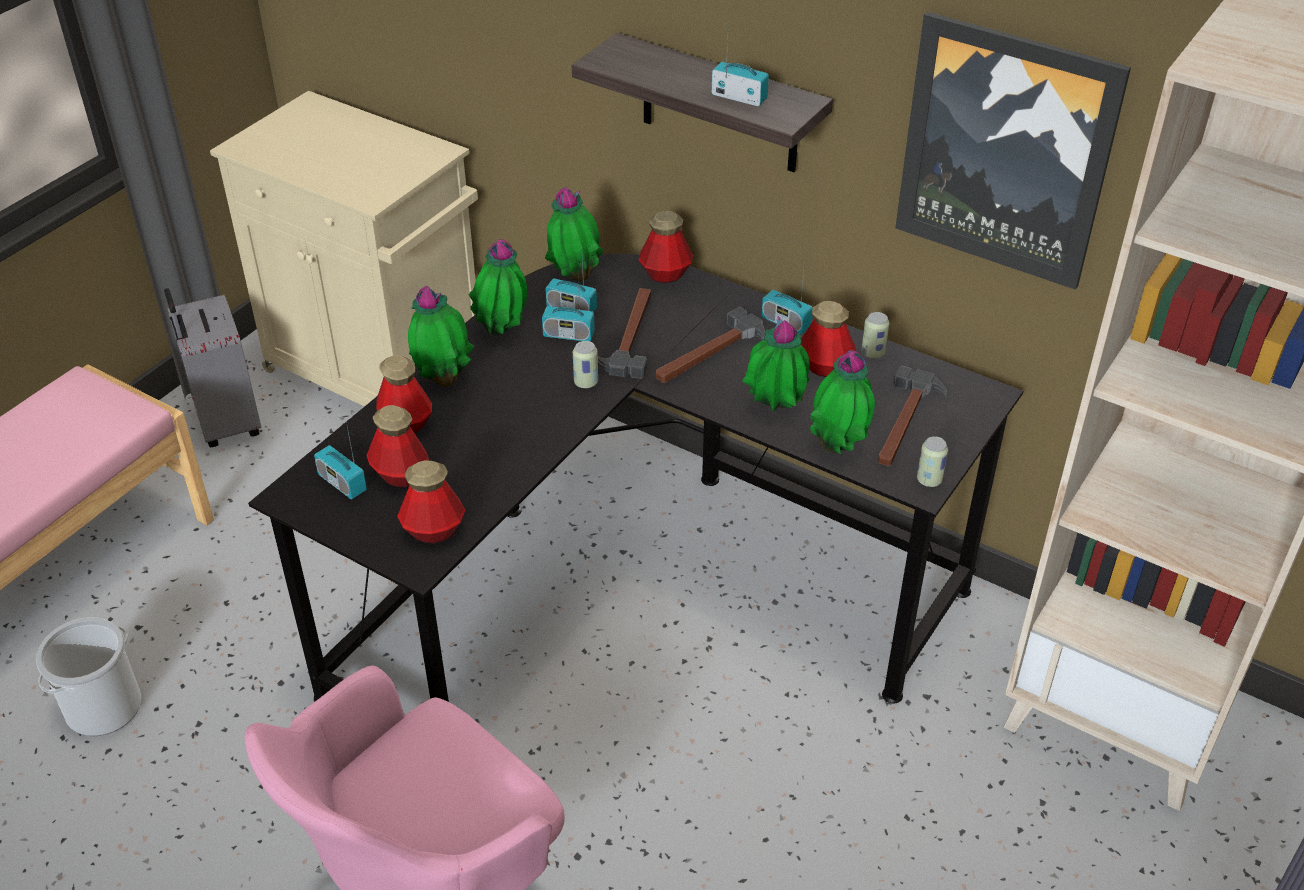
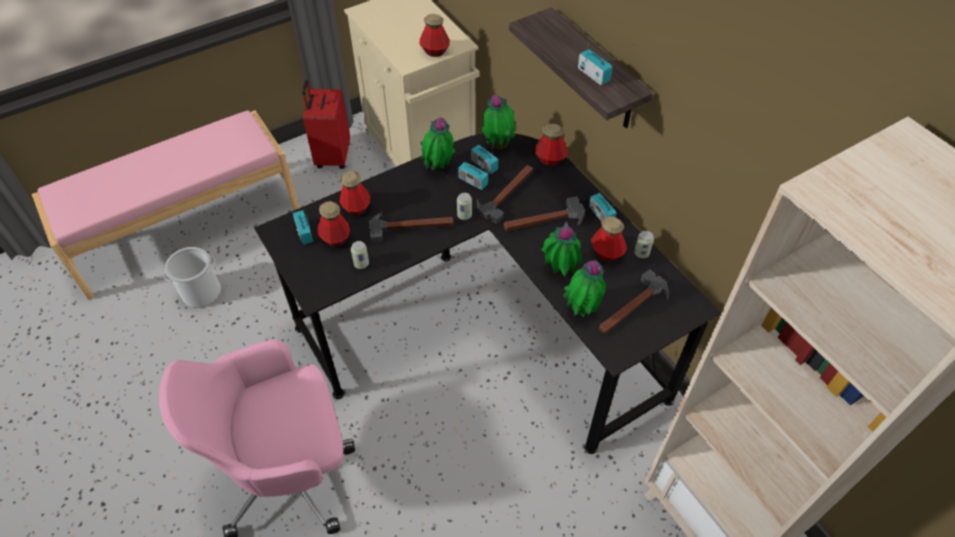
camera: 25 degrees right, 10 degrees up
grey suitcase [164,288,261,447] -> red suitcase [302,80,350,169]
bottle [397,460,465,543] -> bottle moved to [419,14,450,57]
potted plant [408,286,474,387] -> none
picture [895,12,1131,290] -> none
can [917,436,948,487] -> can moved to [351,241,369,269]
none -> hammer [369,213,453,242]

